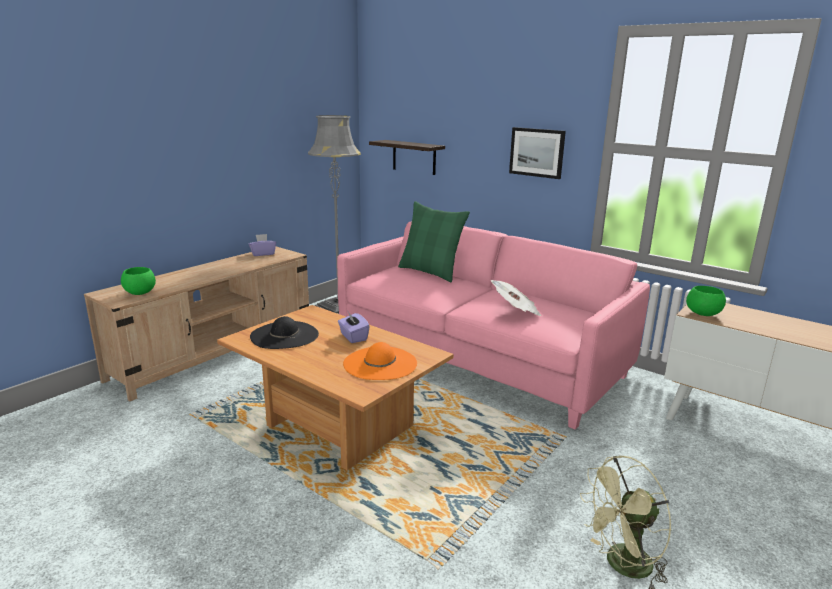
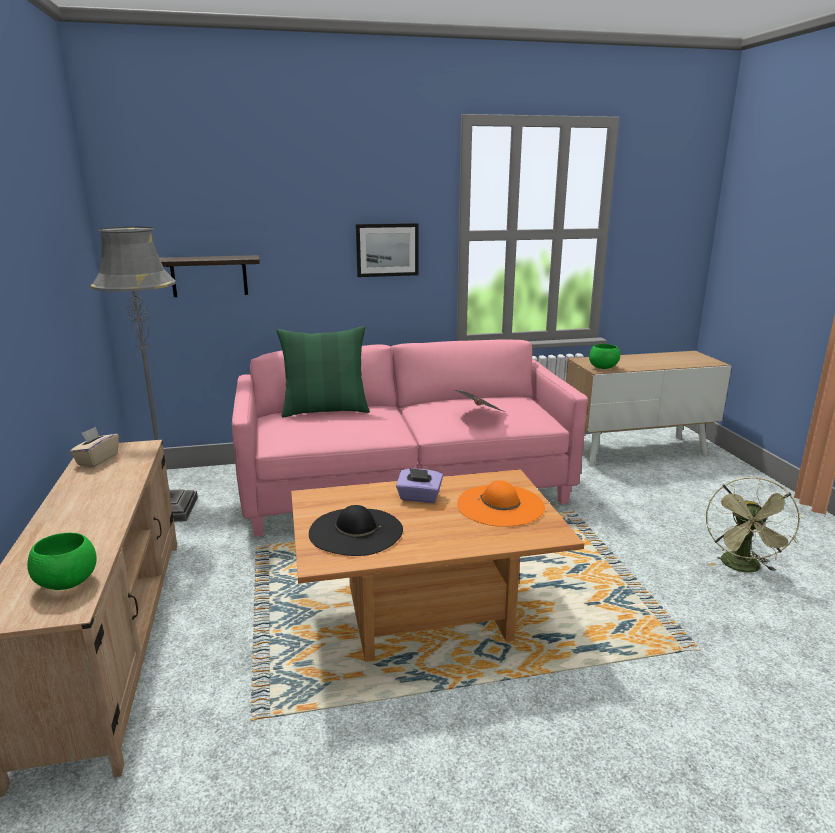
camera: 50 degrees left, 0 degrees up
purple tissue box [249,234,276,256] -> beige tissue box [70,427,119,467]

